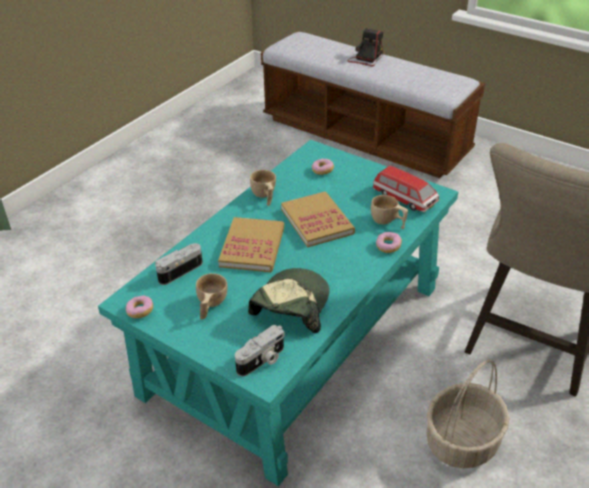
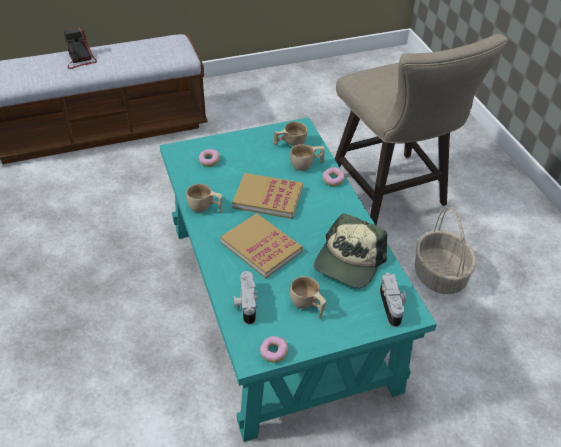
camera: 55 degrees left, 5 degrees up
cap [248,268,330,333] -> cap turned 120 degrees counterclockwise [314,214,387,288]
toy car [373,165,439,212] -> beige cup [274,122,307,146]

